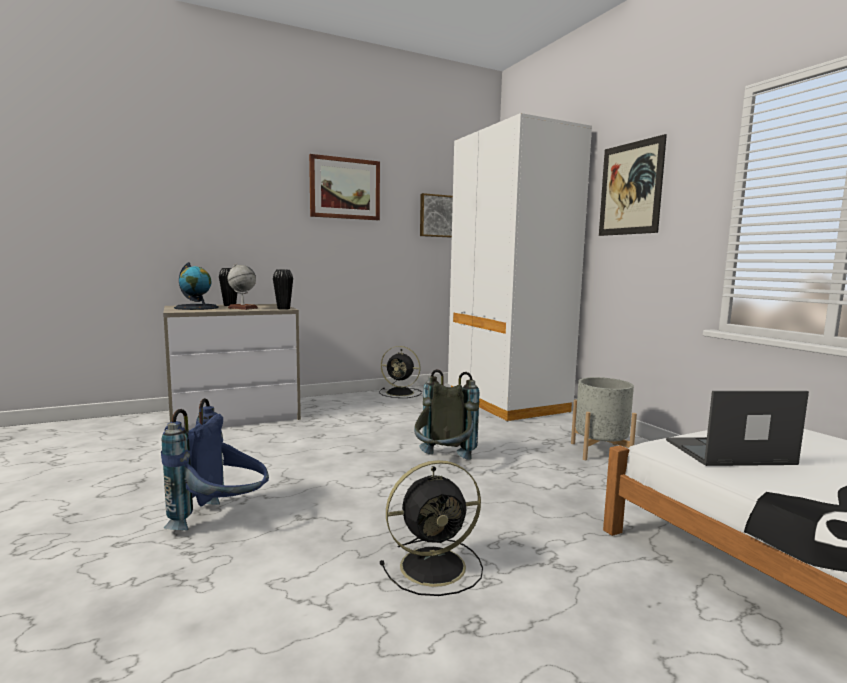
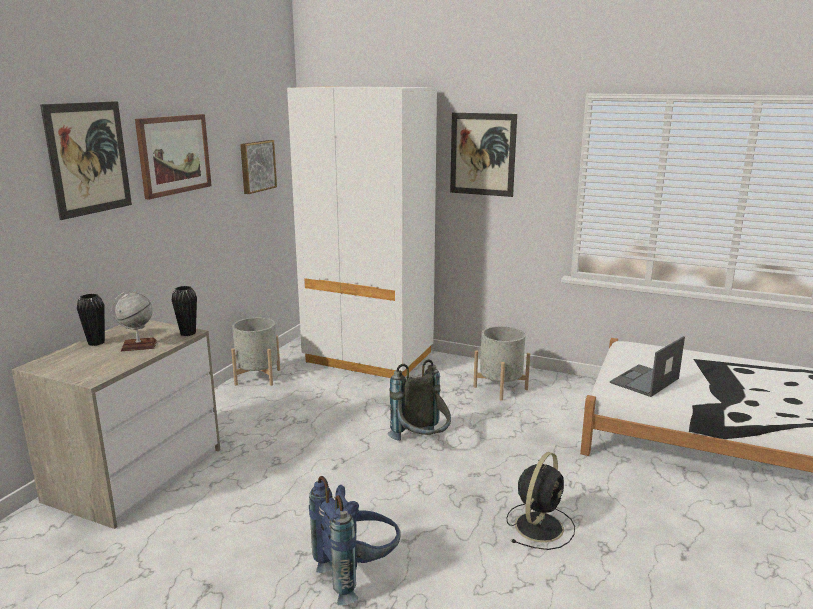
camera: 40 degrees left, 10 degrees up
globe [174,262,219,310] -> none
black fan [380,346,422,398] -> grey planter [231,317,280,386]
none -> picture [40,101,132,220]

